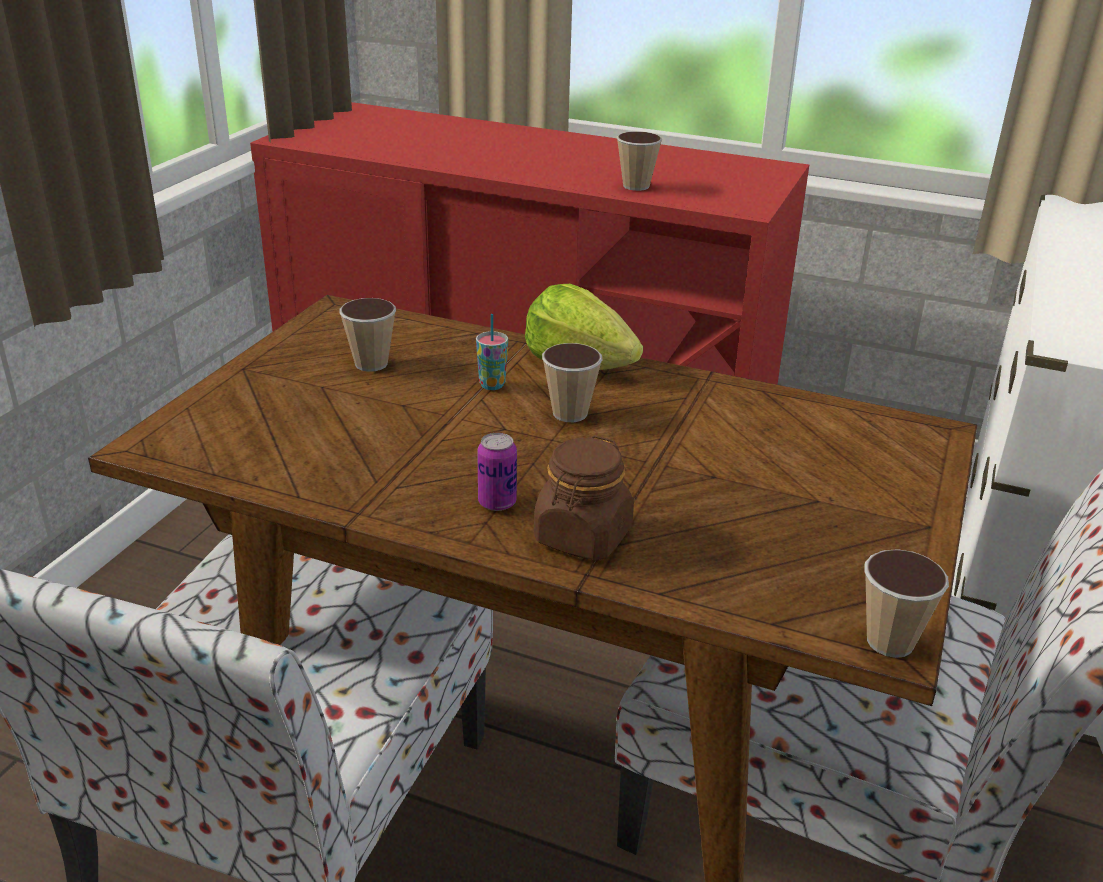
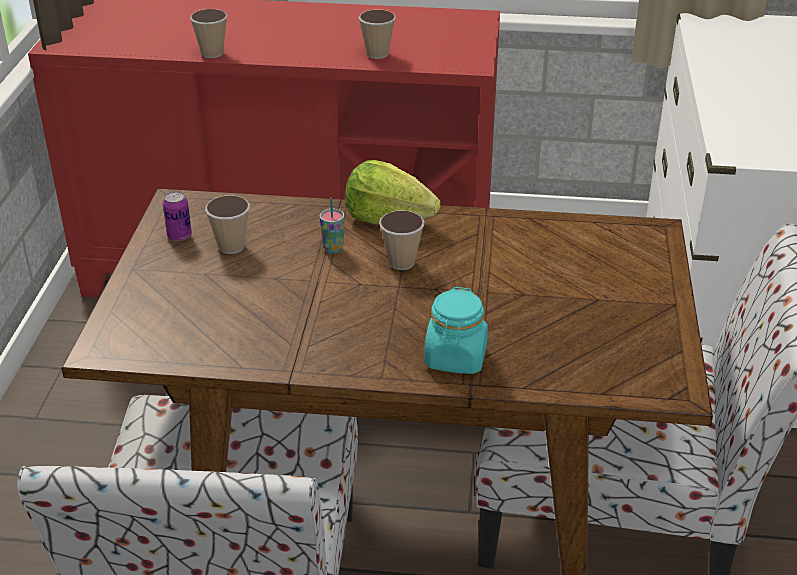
camera: 15 degrees left, 5 degrees up
can [477,433,517,511] -> can moved to [163,191,192,241]
brown jar [534,435,634,561] -> turquoise jar [424,287,488,374]
cup [864,549,949,658] -> cup moved to [190,9,227,58]

